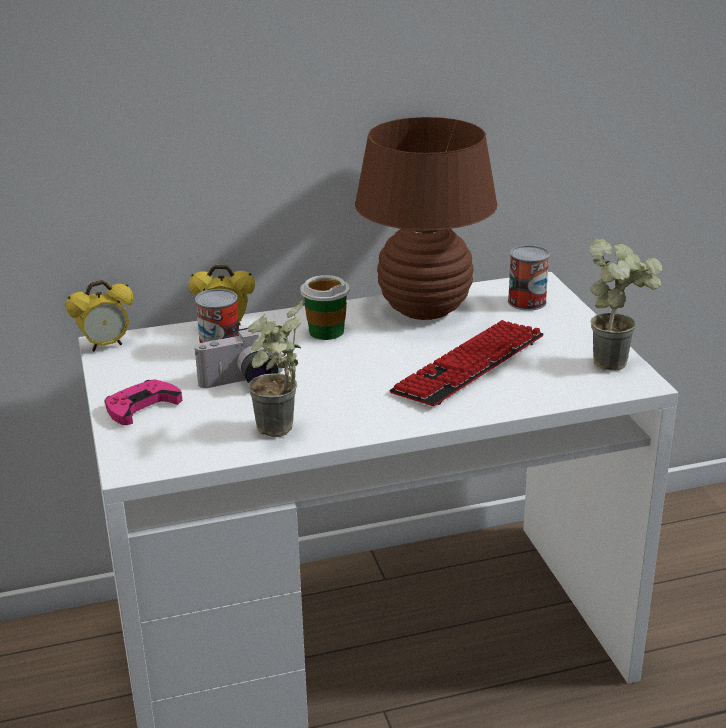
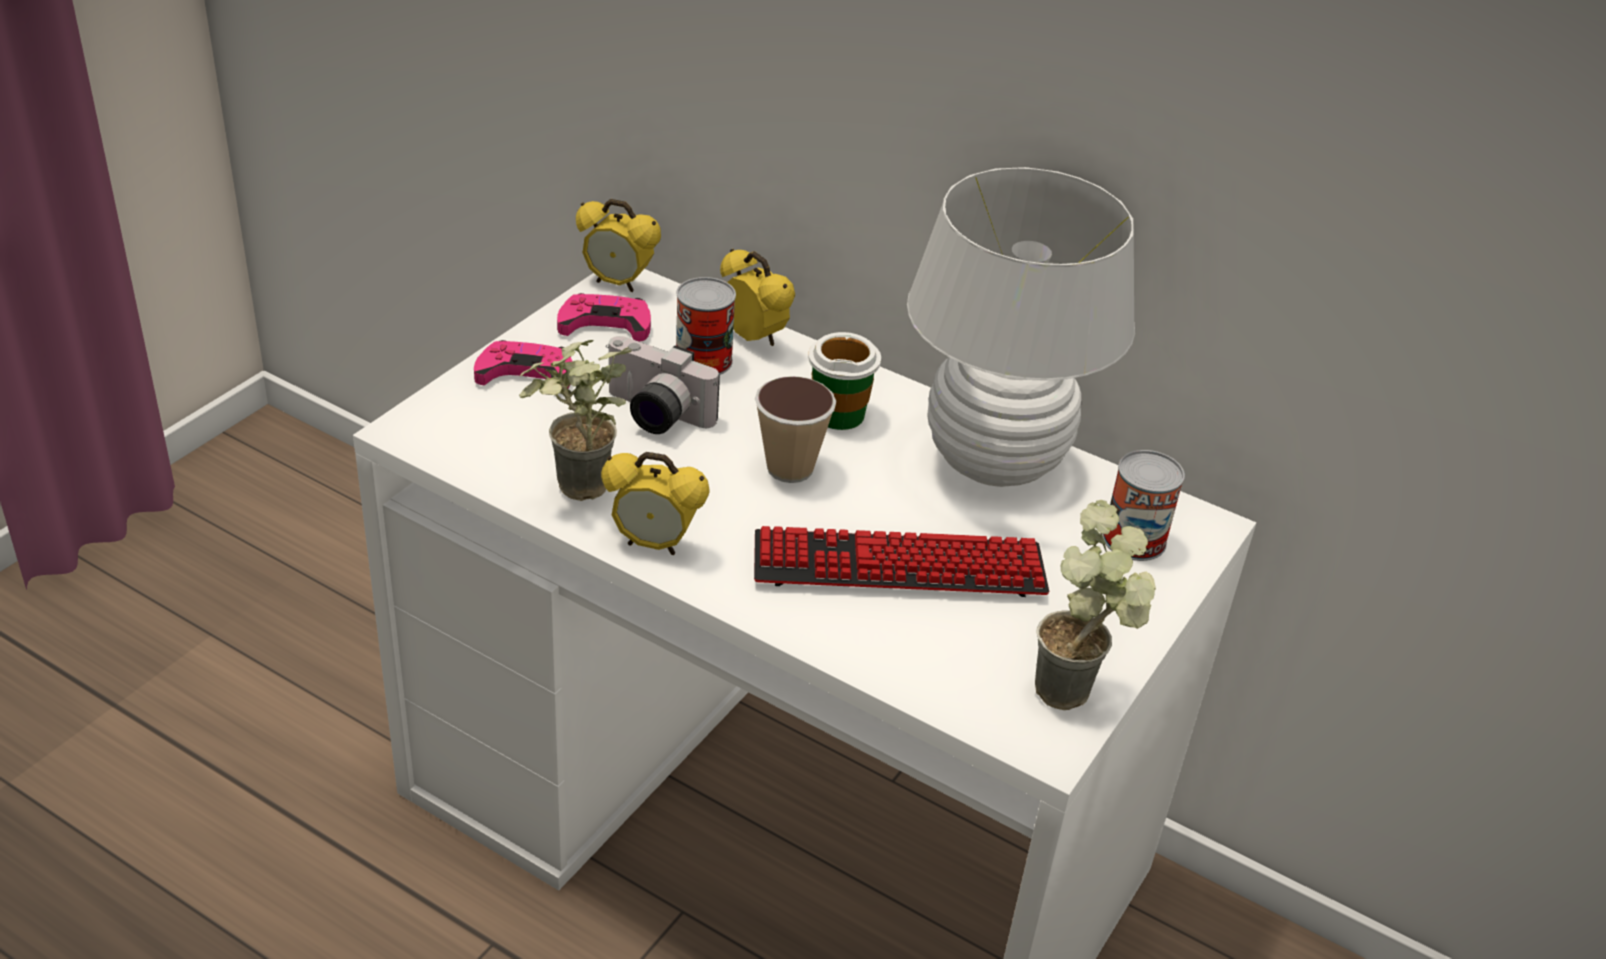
camera: 45 degrees right, 10 degrees up
brown table lamp [355,117,498,320] -> white table lamp [907,167,1135,487]
none -> pink game controller [557,293,651,342]
none -> alarm clock [601,452,710,555]
none -> cup [755,376,836,483]

